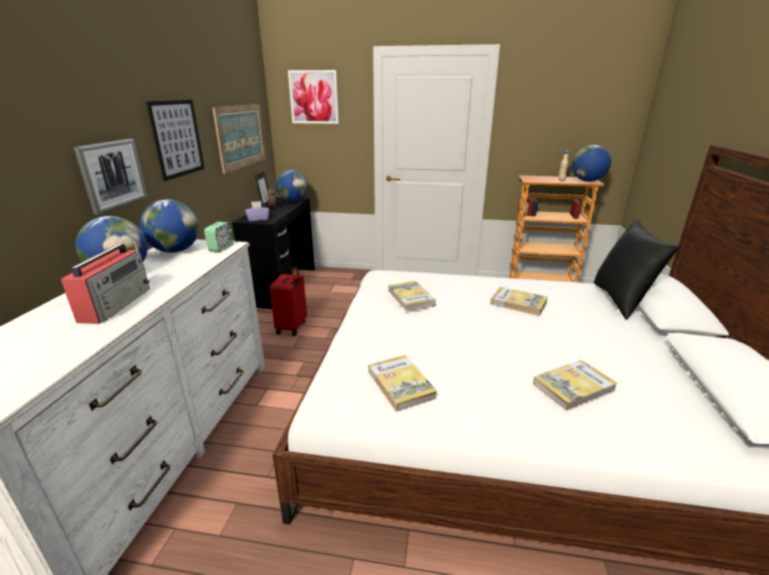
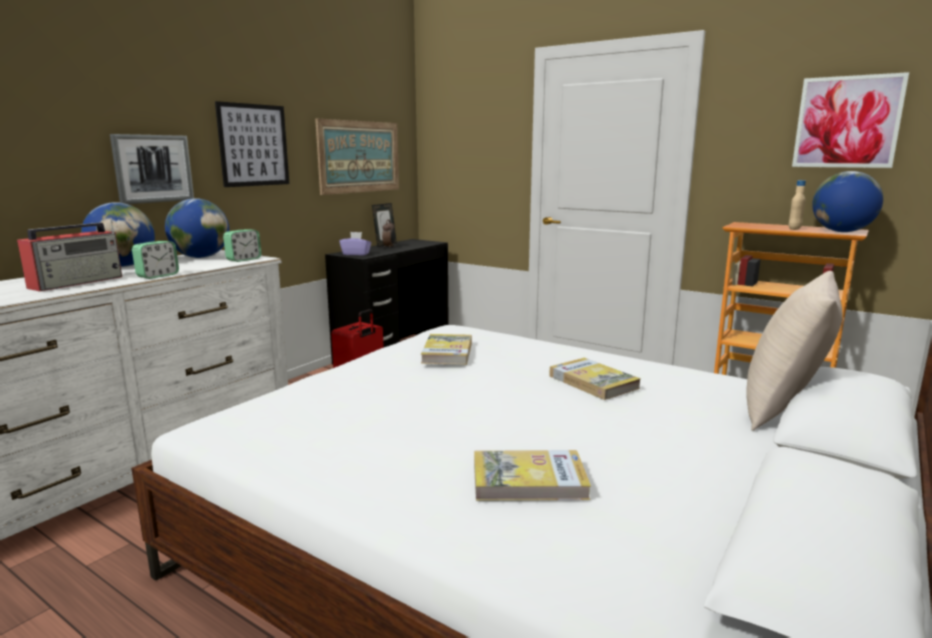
camera: 25 degrees right, 10 degrees down
globe [276,170,308,202] -> none
picture [288,70,339,124] -> picture moved to [792,72,909,168]
book [368,355,437,412] -> none
black pillow [594,219,680,320] -> beige pillow [746,271,843,431]
none -> alarm clock [132,241,179,279]

